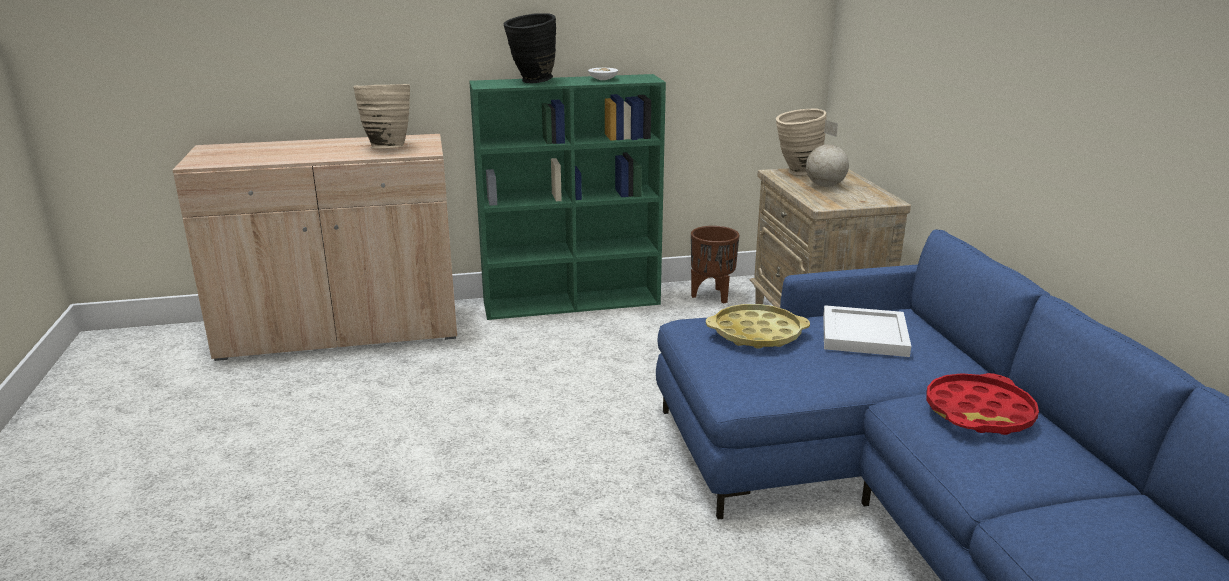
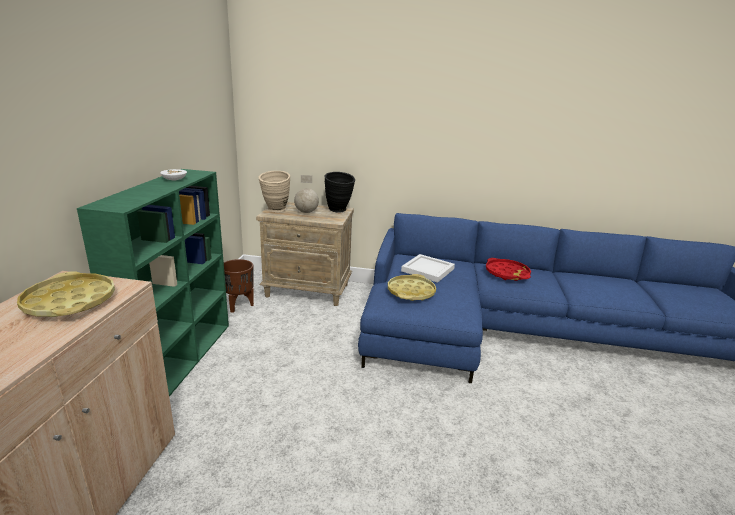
camera: 70 degrees left, 0 degrees up
beige vase [353,84,410,148] -> yellow tray [17,272,115,317]
black vase [504,13,556,83] -> black vase moved to [325,172,355,213]

